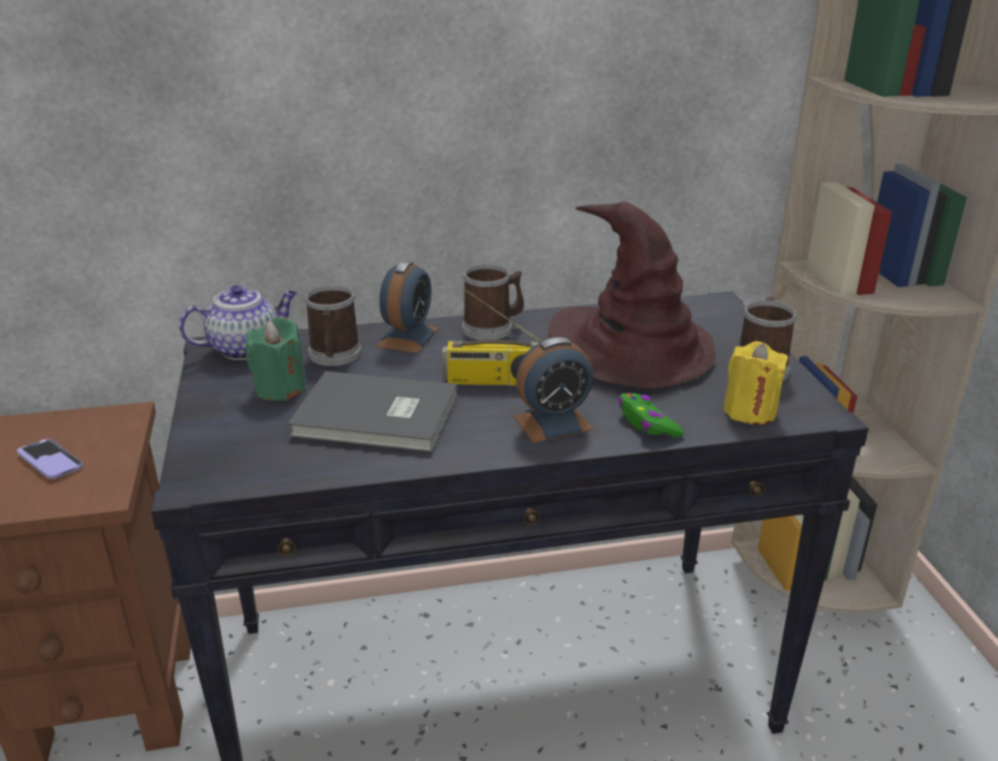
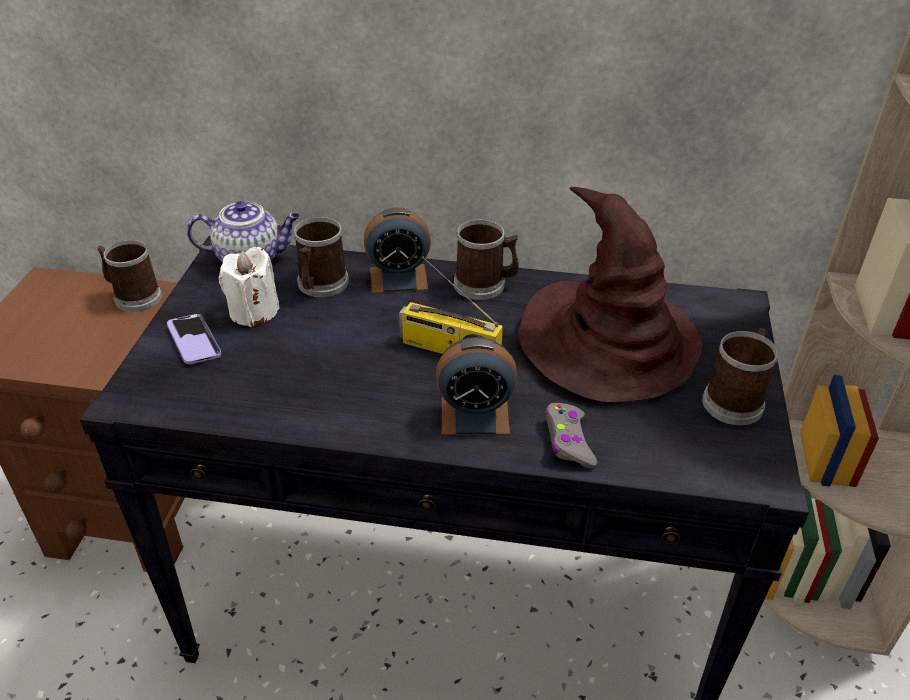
camera: 20 degrees right, 10 degrees up
phone [17,439,83,479] -> phone moved to [167,314,221,364]
green candle [246,317,306,401] -> white candle [219,247,280,327]
grey book [288,371,457,453] -> none
alarm clock [376,261,439,354] -> alarm clock turned 45 degrees clockwise [364,207,431,293]
green game controller [618,393,684,438] -> grey game controller [546,403,597,468]
yellow candle [723,341,788,424] -> none
none -> mug [97,240,162,312]

